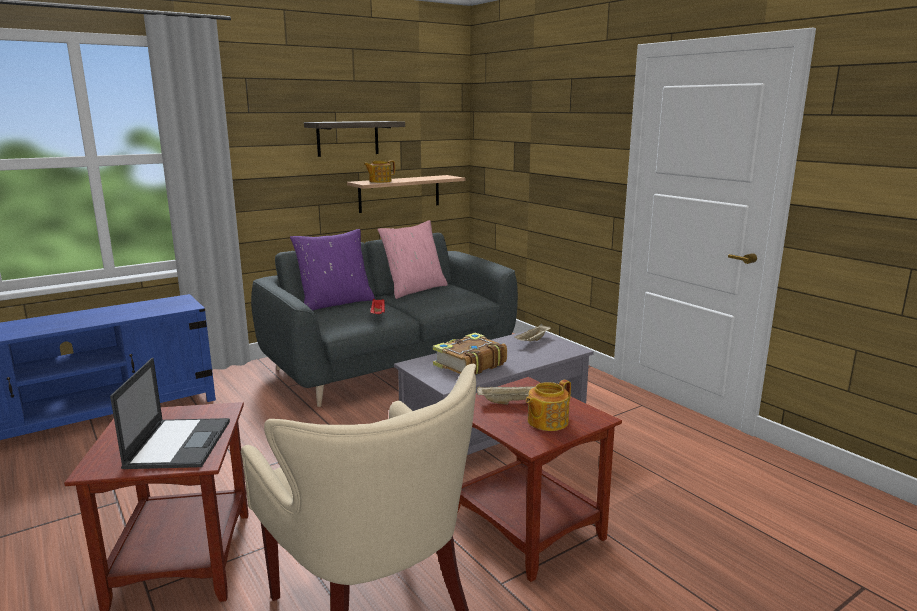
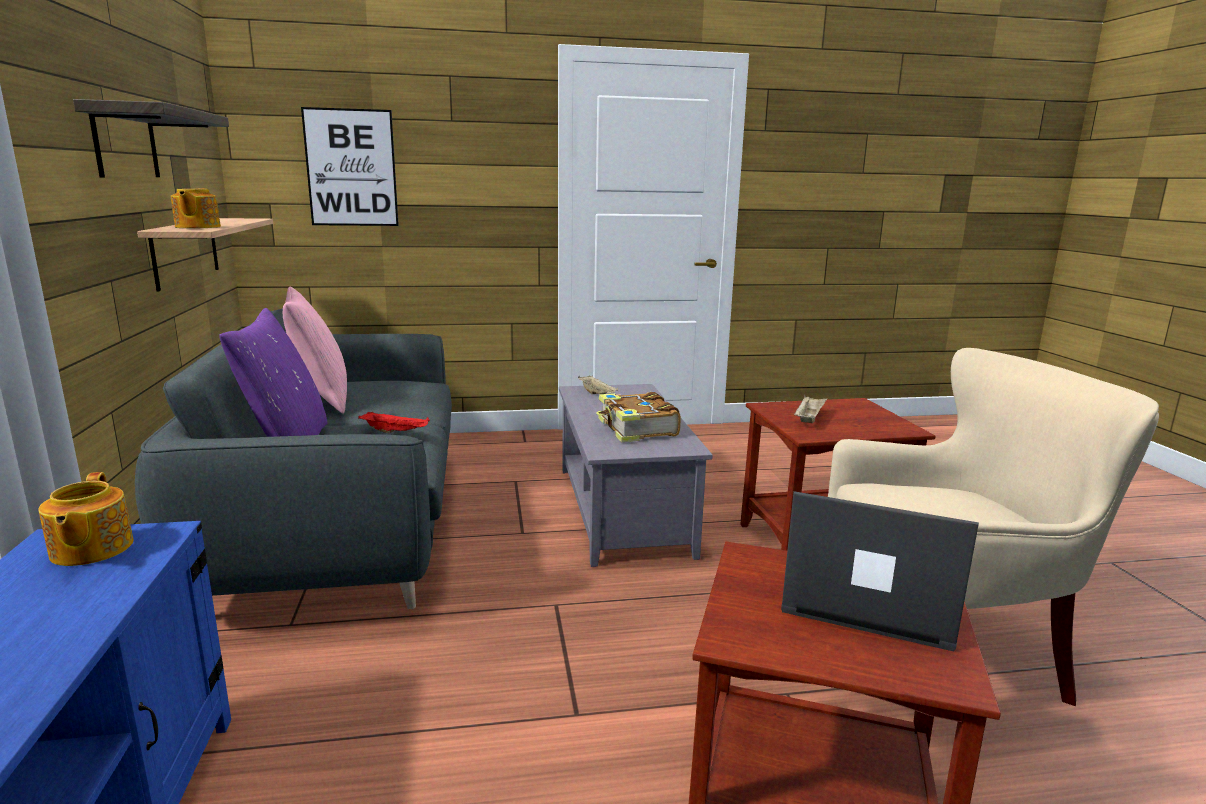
camera: 65 degrees left, 0 degrees up
teapot [526,380,571,431] -> teapot moved to [38,472,134,566]
none -> picture [301,107,399,226]

